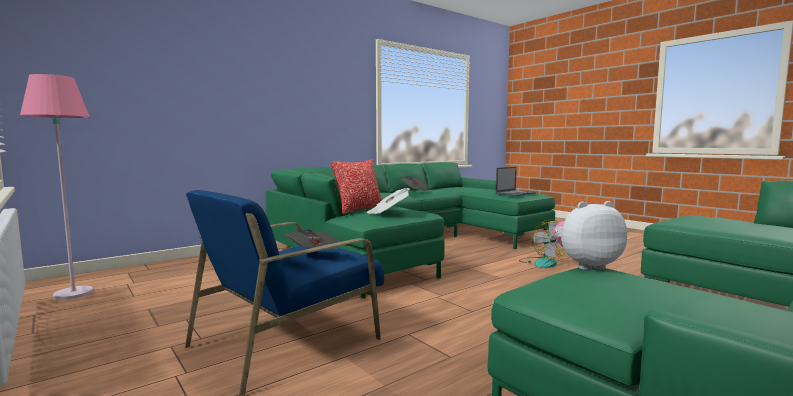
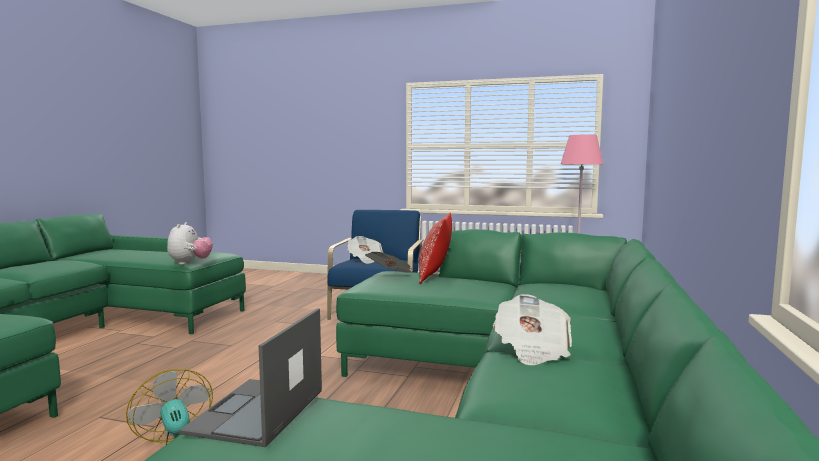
camera: 145 degrees right, 0 degrees up
plush toy [554,201,627,270] -> plush toy turned 45 degrees counterclockwise [167,222,213,265]

